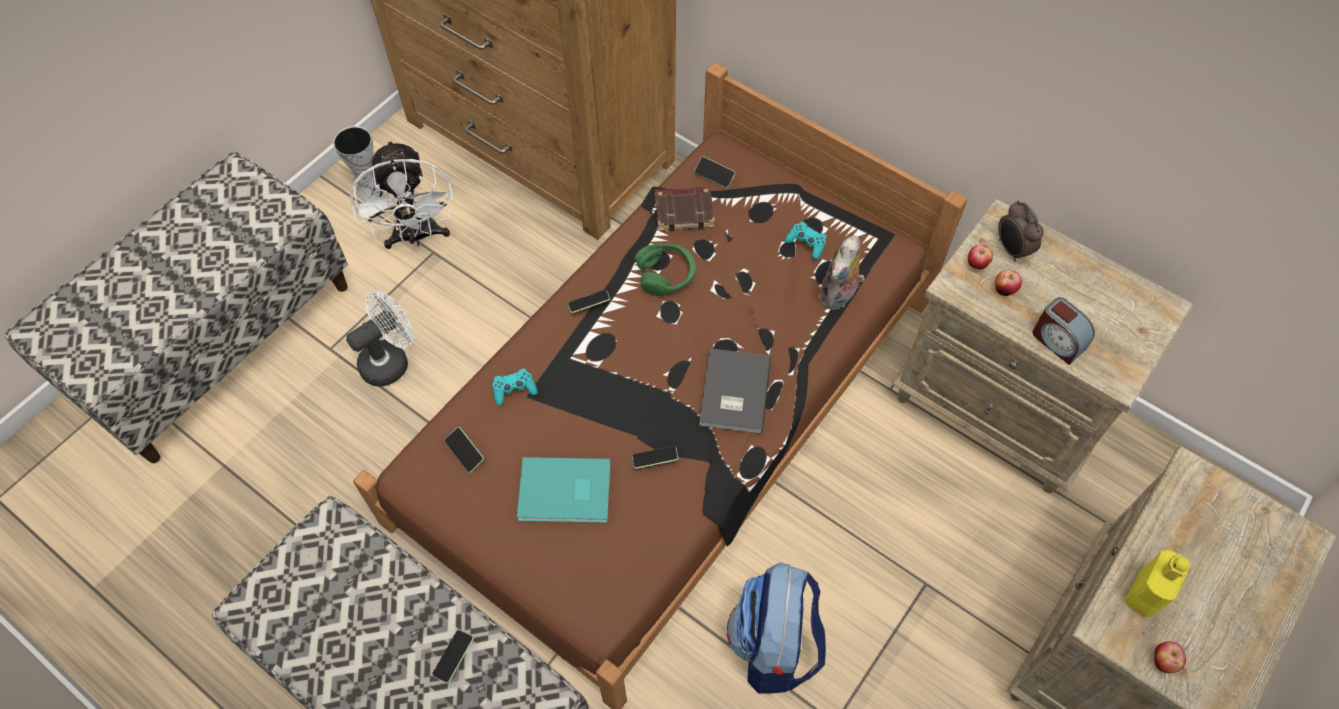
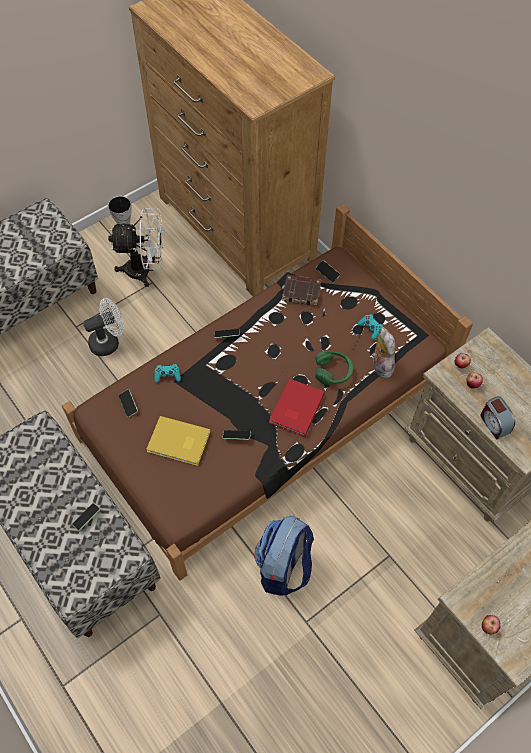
camera: 15 degrees right, 0 degrees up
white fan [350,140,453,249] -> white fan turned 90 degrees counterclockwise [108,208,163,287]
turquoise book [517,457,610,523] -> yellow book [146,416,210,466]
green headphones [634,244,696,296] -> green headphones moved to [315,351,353,385]
grey book [699,348,771,434] -> red book [269,378,325,437]
plush toy [819,235,865,310] -> plush toy turned 120 degrees clockwise [372,327,396,378]
alarm clock [998,201,1044,262] -> none
yellow bottle [1125,550,1190,617] -> none

